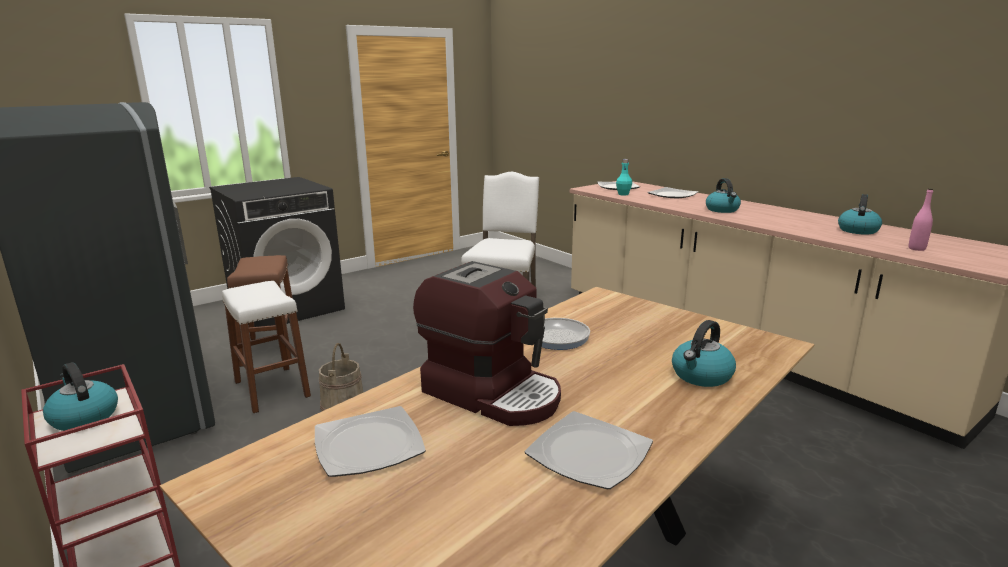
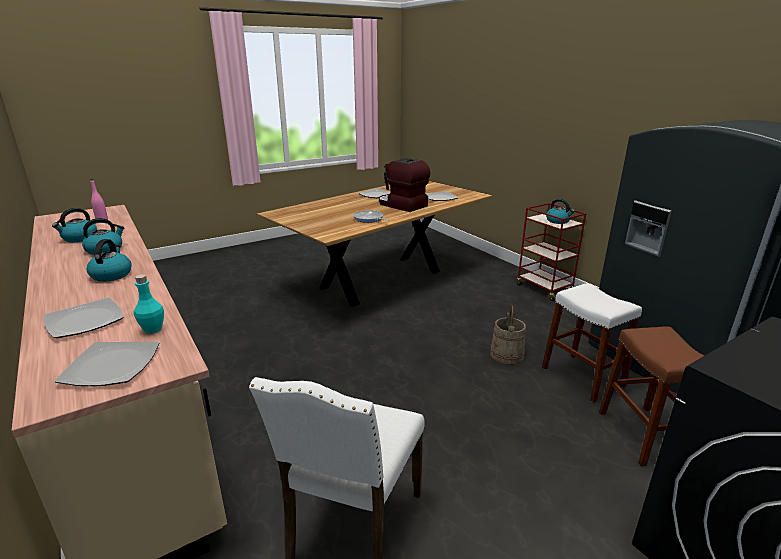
camera: 175 degrees left, 5 degrees up
kettle [672,320,736,387] -> kettle moved to [82,218,125,255]

